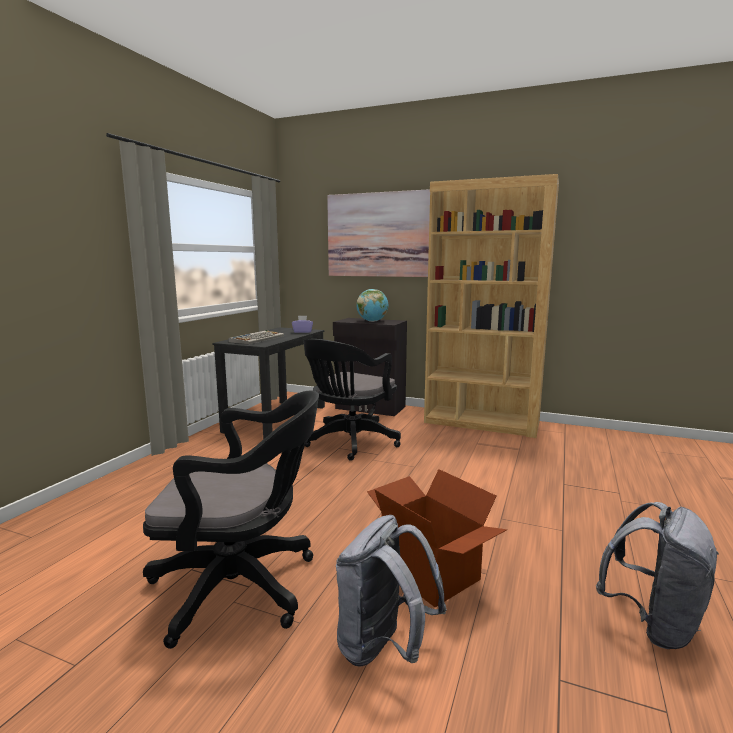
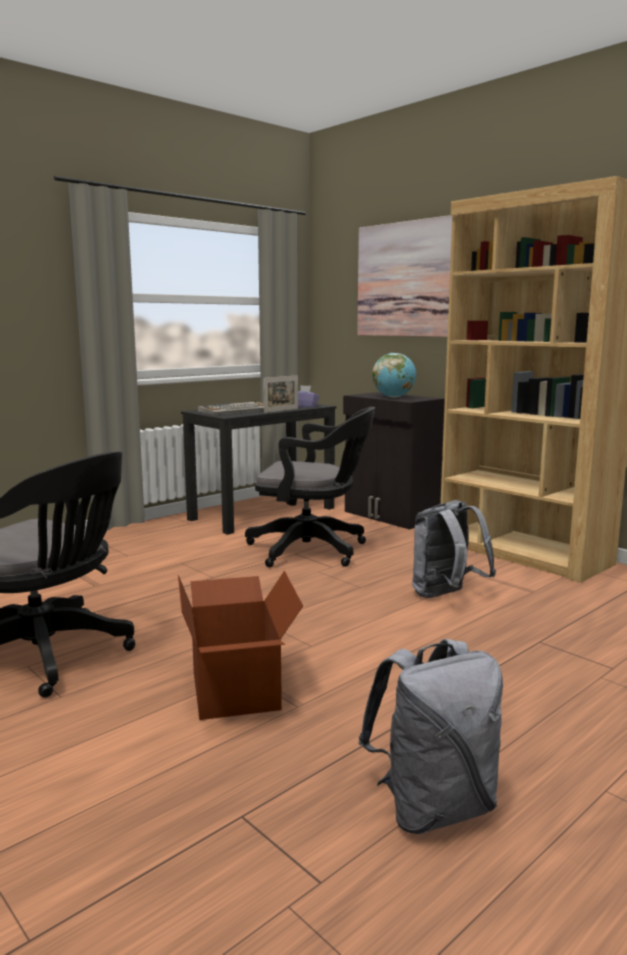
camera: 25 degrees right, 0 degrees up
black office chair [304,339,401,461] -> black office chair turned 135 degrees counterclockwise [245,407,375,567]
grey backpack [336,515,447,667] -> grey backpack moved to [412,500,496,598]
none -> picture frame [263,375,298,413]

